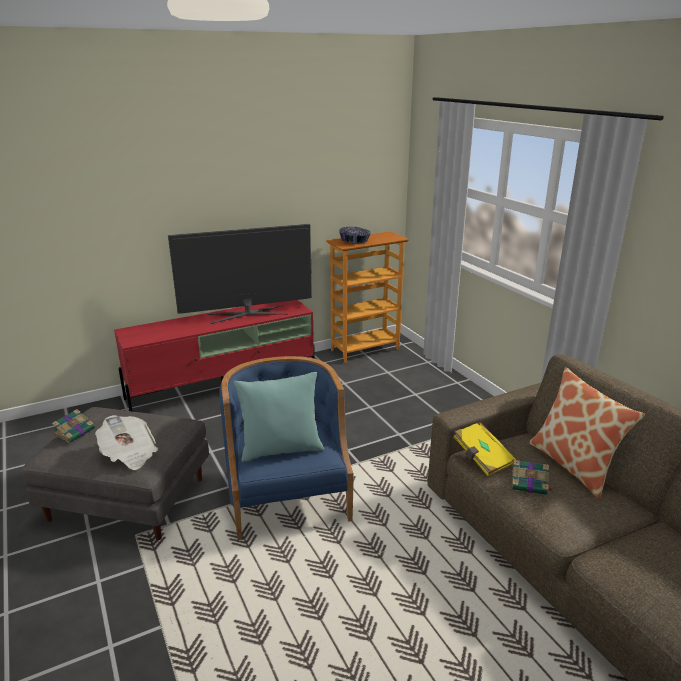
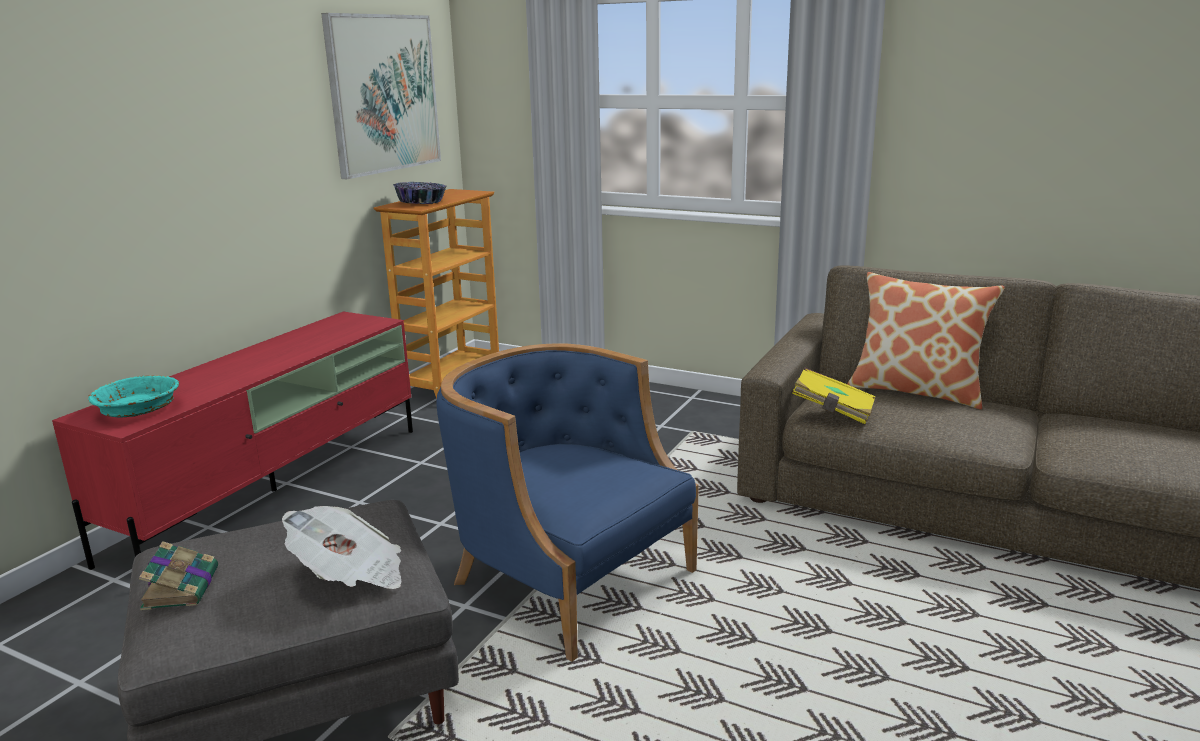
camera: 35 degrees left, 5 degrees down
television [168,224,312,324] -> none
turquoise pillow [234,372,324,462] -> none
book [512,460,554,495] -> none
none -> turquoise bowl [88,375,179,418]
none -> picture [321,13,441,179]

